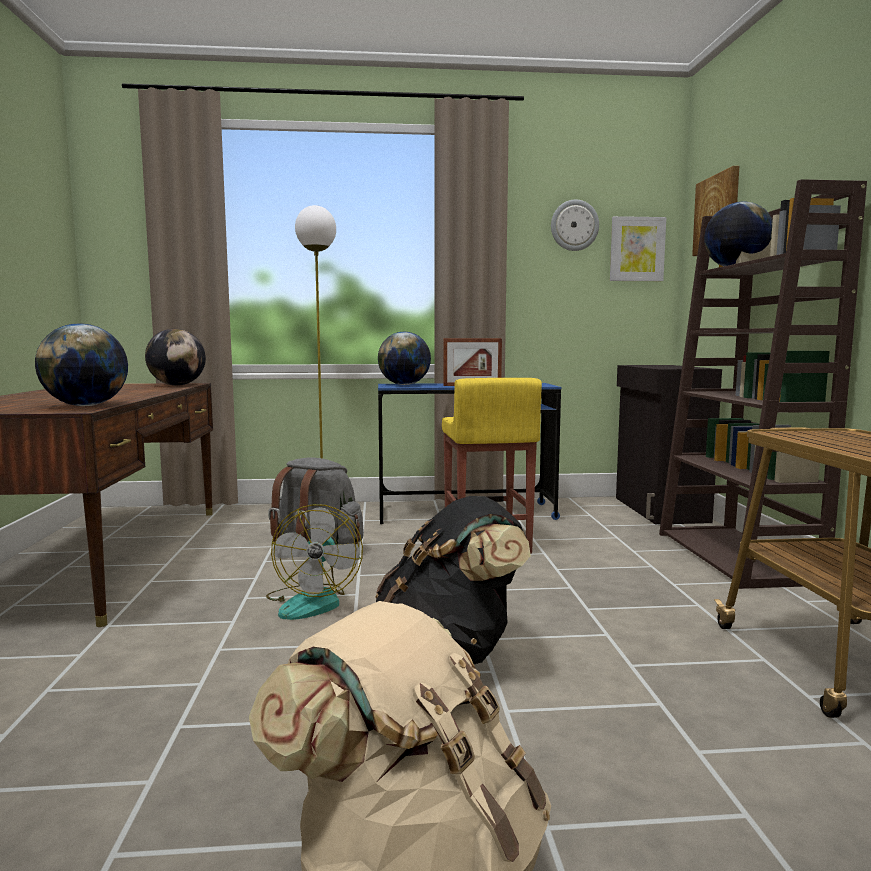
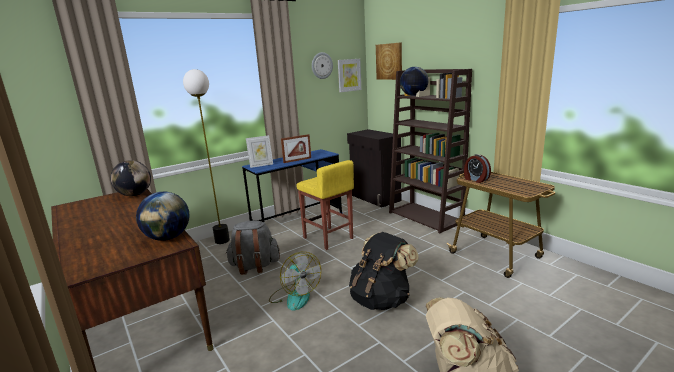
camera: 30 degrees left, 10 degrees up
globe [378,332,431,385] -> picture frame [246,135,273,168]
none -> alarm clock [464,154,491,183]

